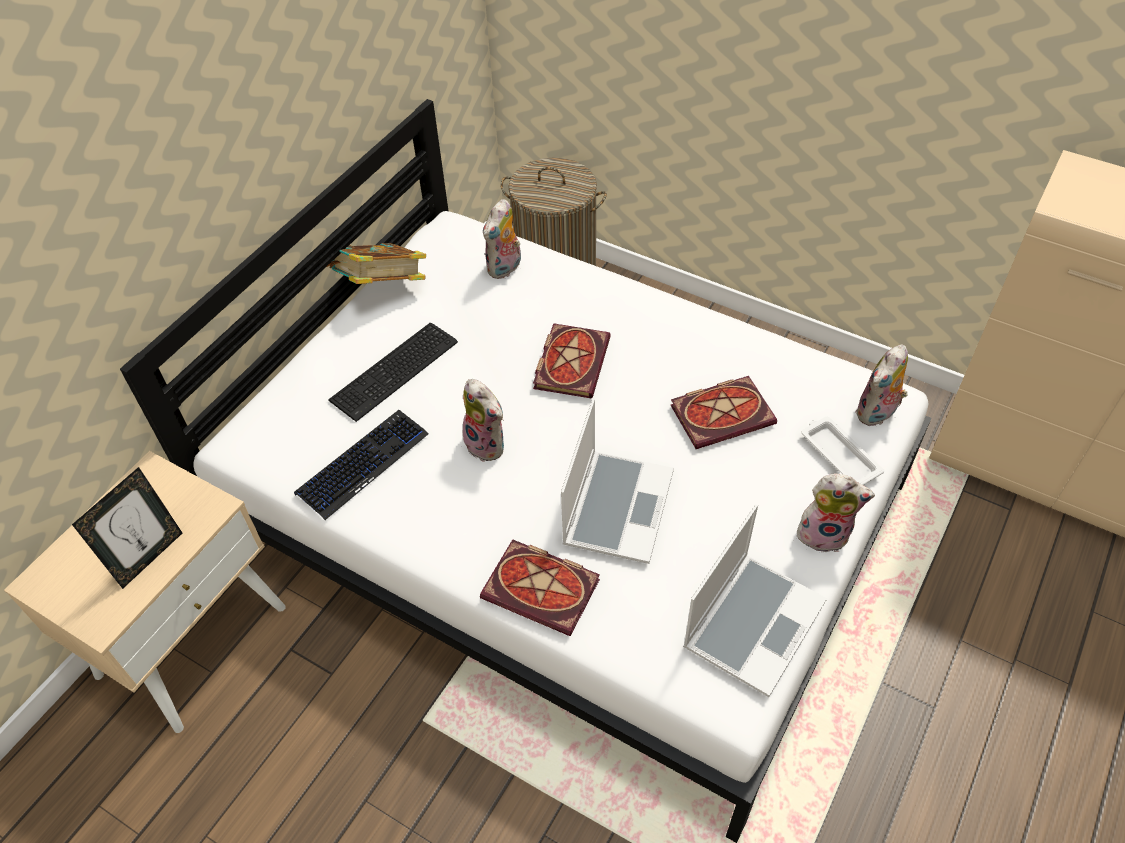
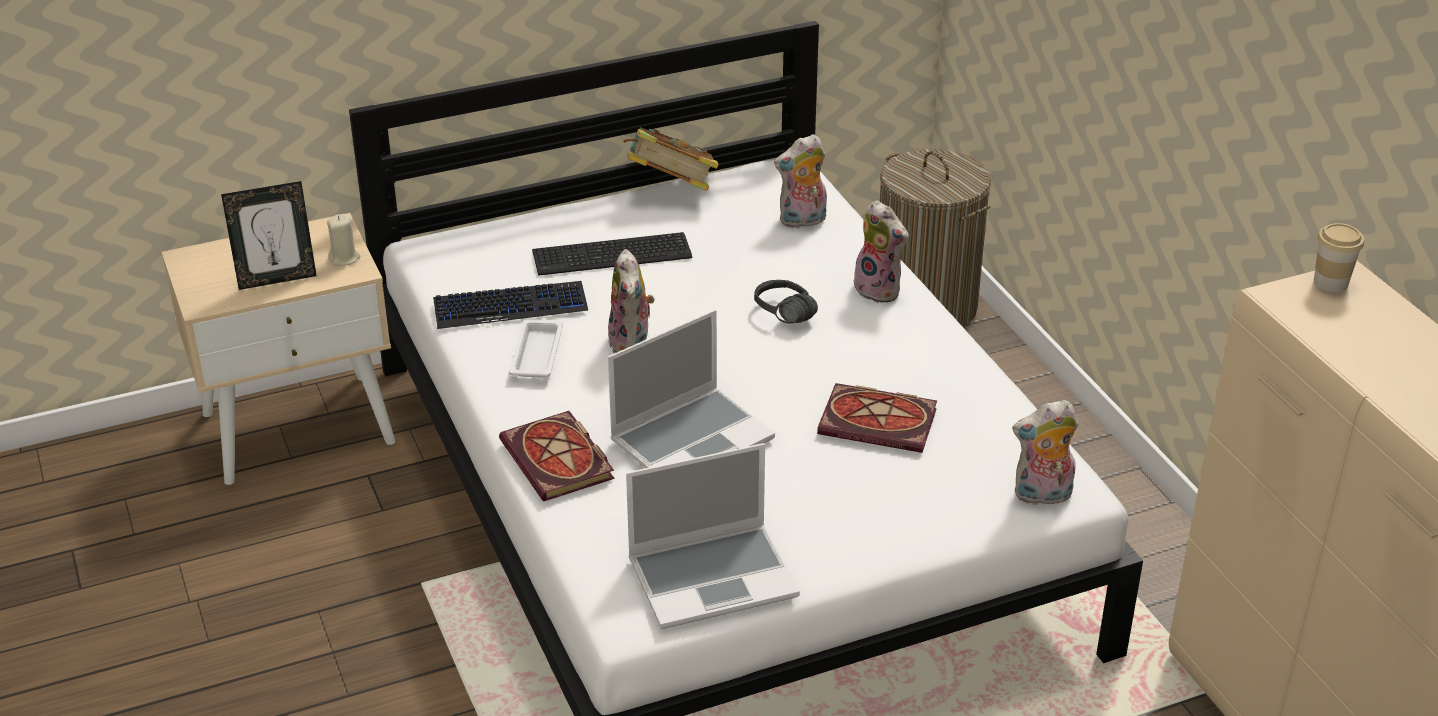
camera: 35 degrees right, 15 degrees down
book [533,323,611,398] -> black headphones [754,280,818,324]
plush toy [797,474,875,552] -> plush toy moved to [854,200,909,303]
white tray [801,417,885,485] -> white tray moved to [509,319,563,378]
none -> beige candle [327,214,360,266]
none -> cup [1314,223,1364,292]

